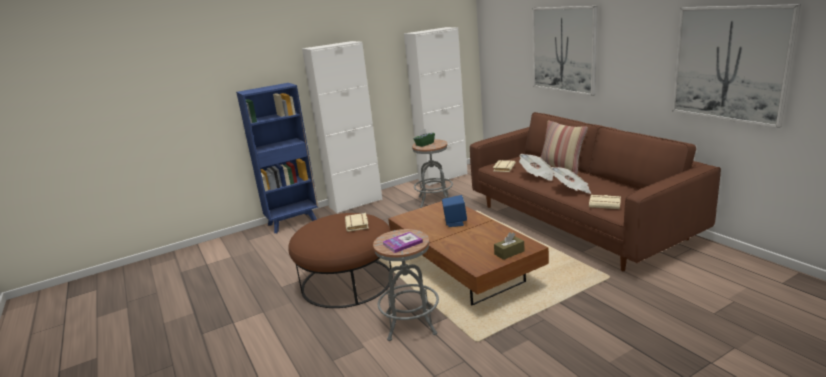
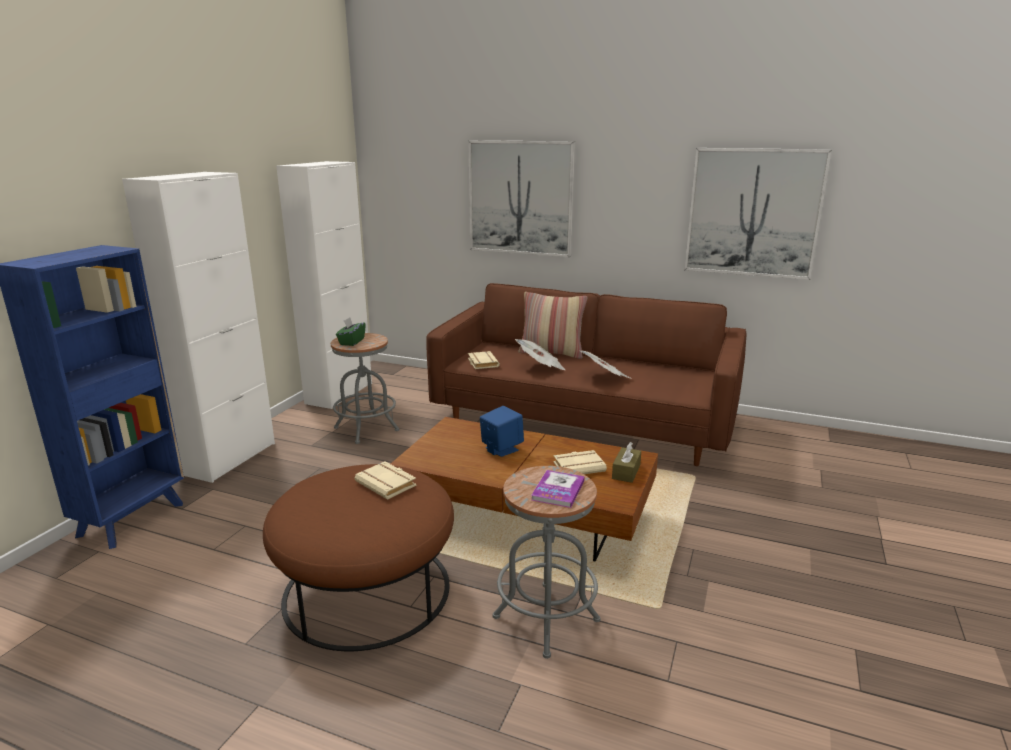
camera: 40 degrees left, 0 degrees up
beige book [589,195,621,209] -> beige book moved to [553,450,607,474]

